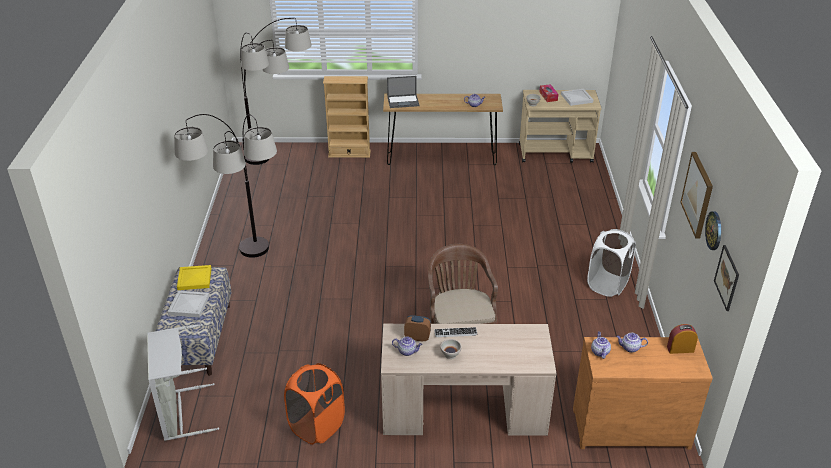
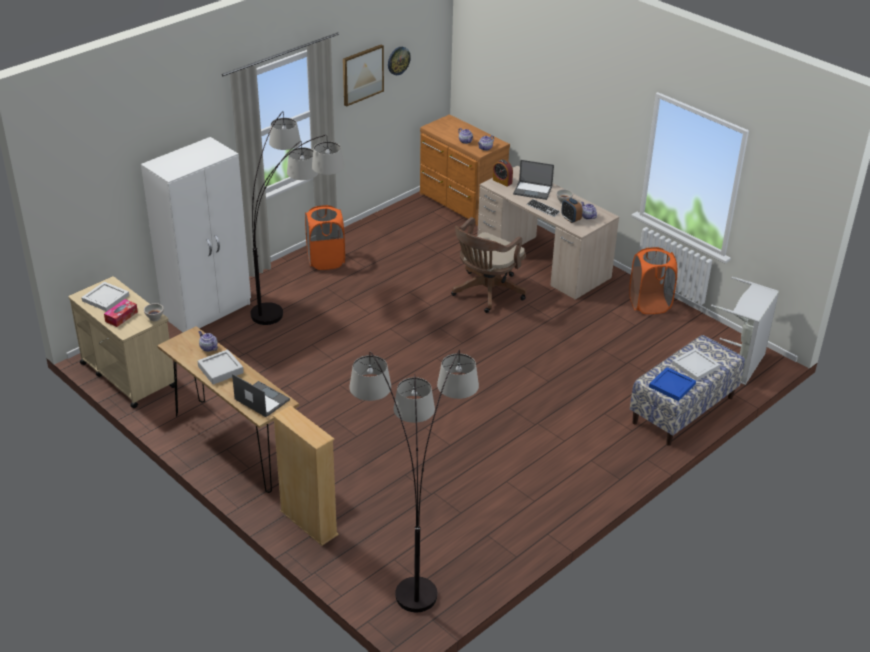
camera: 135 degrees left, 0 degrees up
floor lamp [174,114,277,258] -> floor lamp moved to [250,111,344,325]
yellow tray [177,265,211,290] -> blue tray [649,367,696,401]
white laundry basket [587,229,636,297] -> orange laundry basket [305,205,345,270]
alarm clock [667,324,698,354] -> alarm clock moved to [493,160,513,187]
picture [714,245,739,311] -> none
none -> white wardrobe [141,137,251,332]
none -> grey tray [198,349,244,385]
none -> laptop [513,160,554,200]

